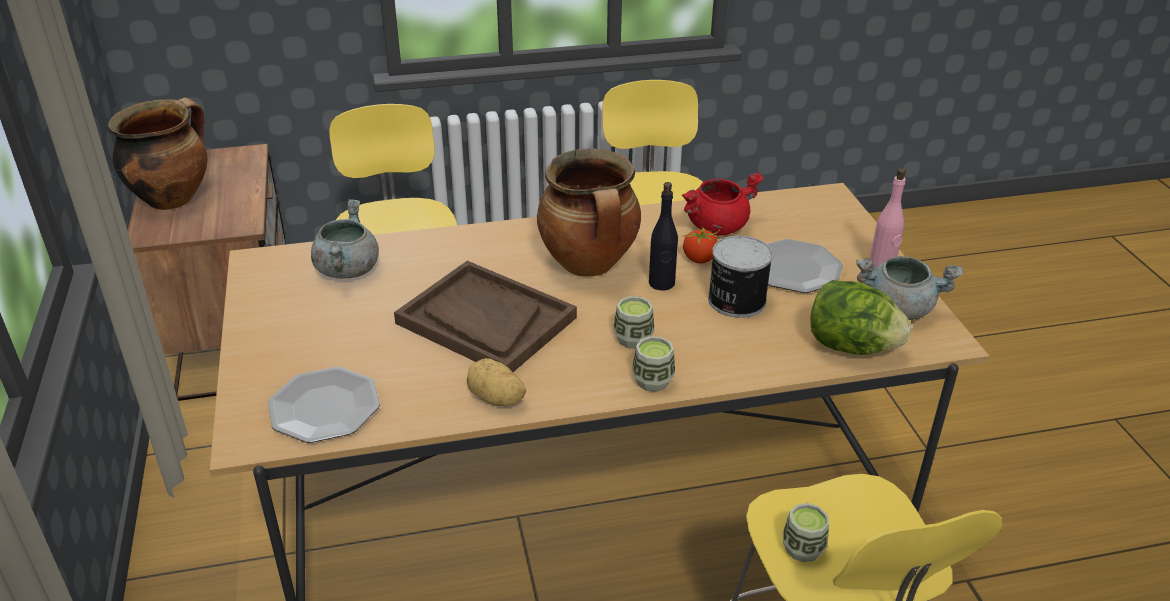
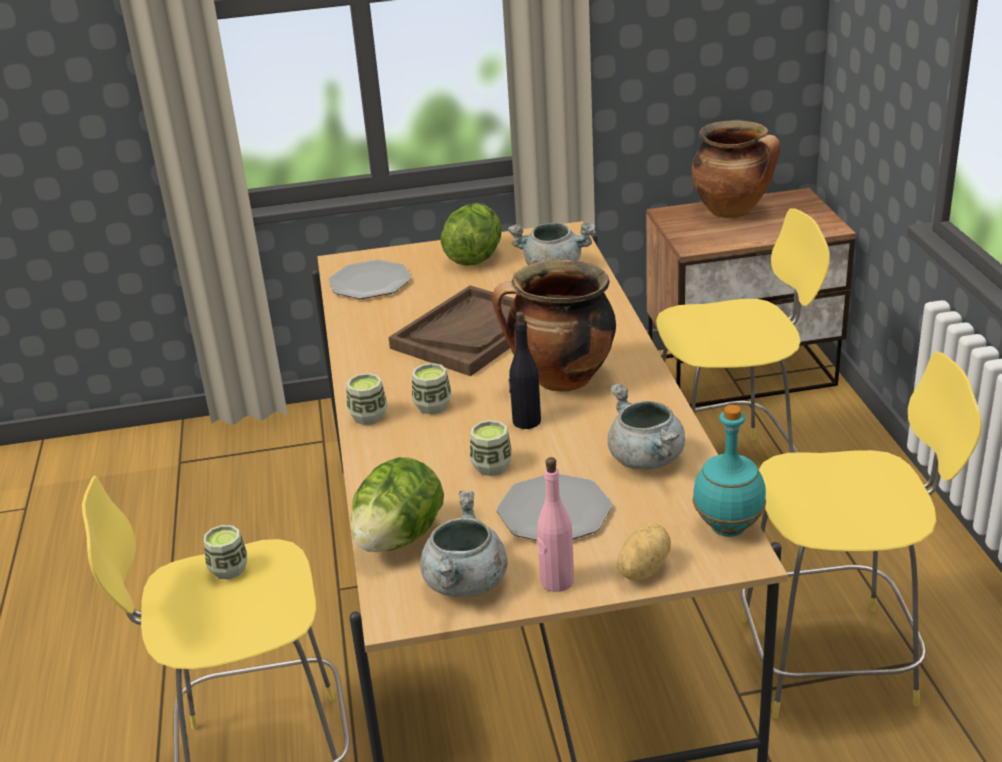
camera: 95 degrees right, 5 degrees down
potato [467,358,526,406] -> potato moved to [617,523,671,580]
red cooking pot [682,172,764,236] -> grey cooking pot [608,384,685,469]
tomato [683,227,720,263] -> none
can [708,236,773,318] -> cup [470,420,512,476]
none -> lettuce [440,203,502,266]
none -> turquoise bottle [692,405,766,537]

